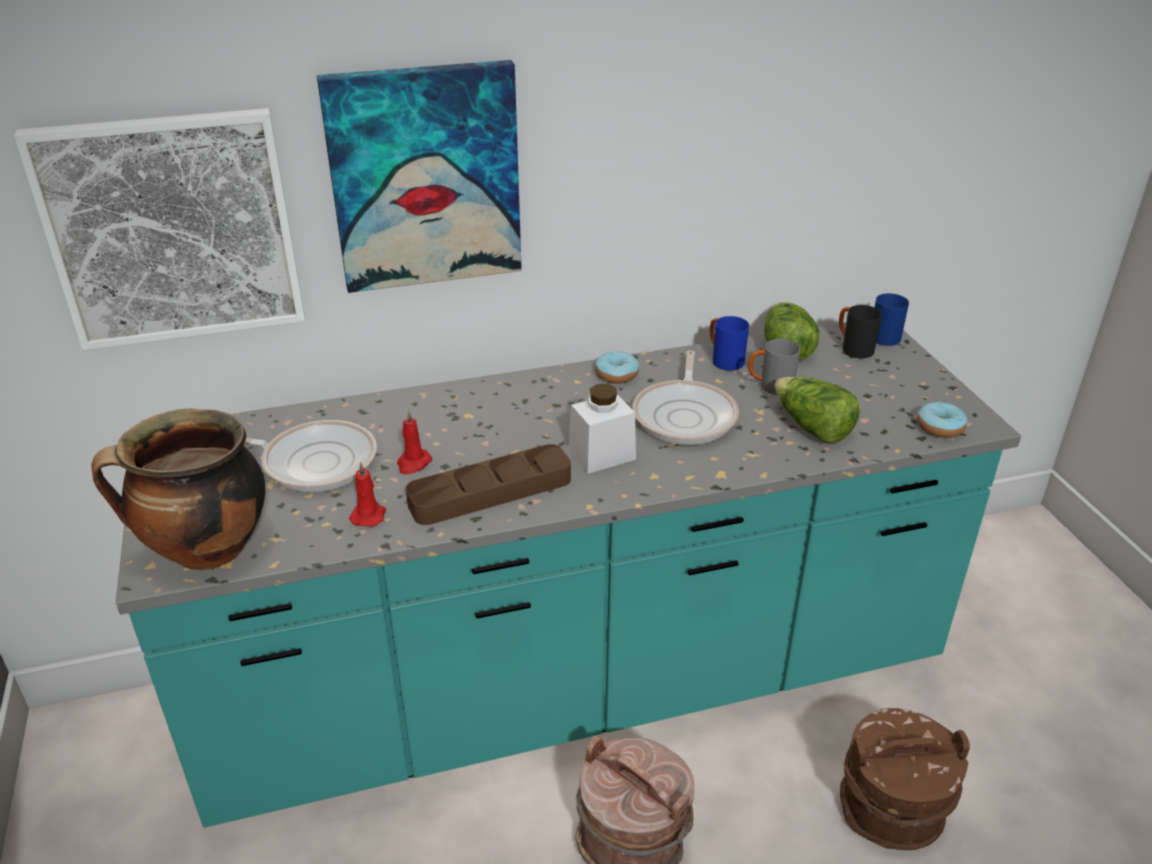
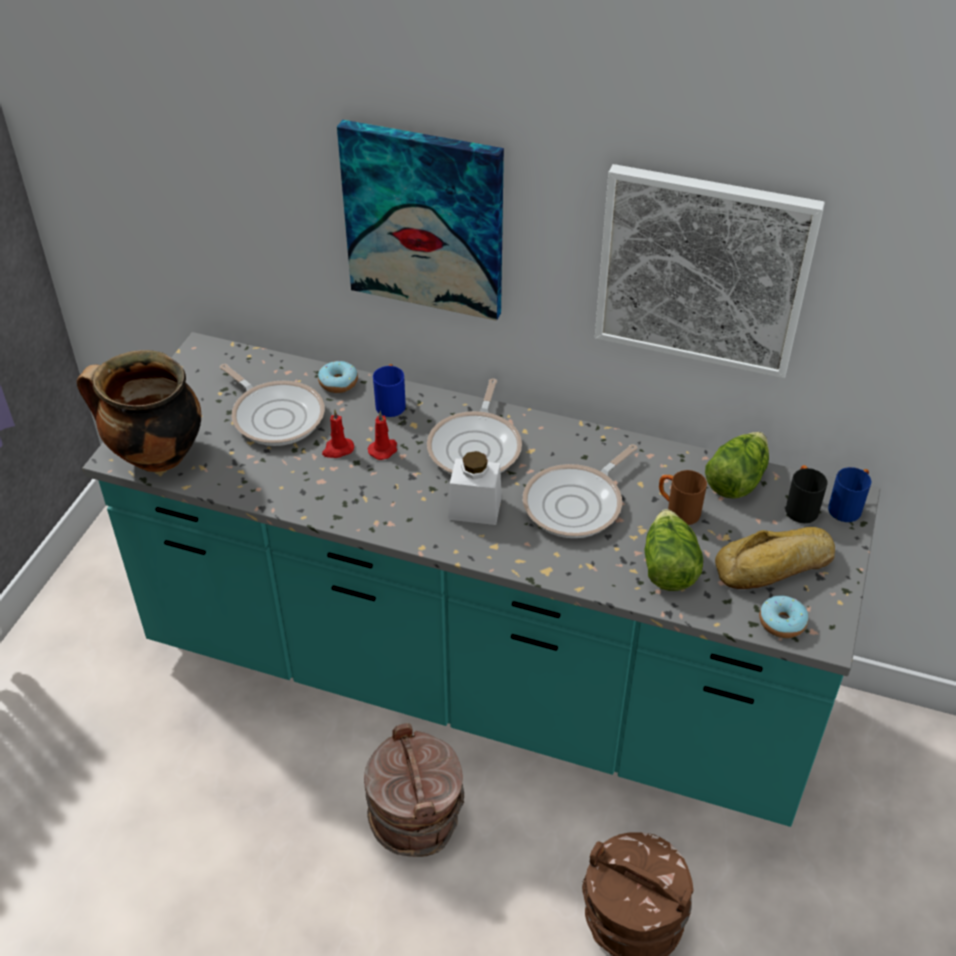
camera: 35 degrees right, 10 degrees up
picture [14,108,305,351] -> picture moved to [595,164,825,378]
red candle [349,462,386,527] -> red candle moved to [368,411,397,460]
brown tray [406,444,571,525] -> none
donut [595,351,639,384] -> donut moved to [318,360,358,393]
blue mug [710,316,749,371] -> blue mug moved to [373,364,406,417]
grey mug [748,339,801,395] -> brown mug [659,470,707,525]
none -> frying pan [427,378,522,475]
none -> bread [715,527,835,589]

